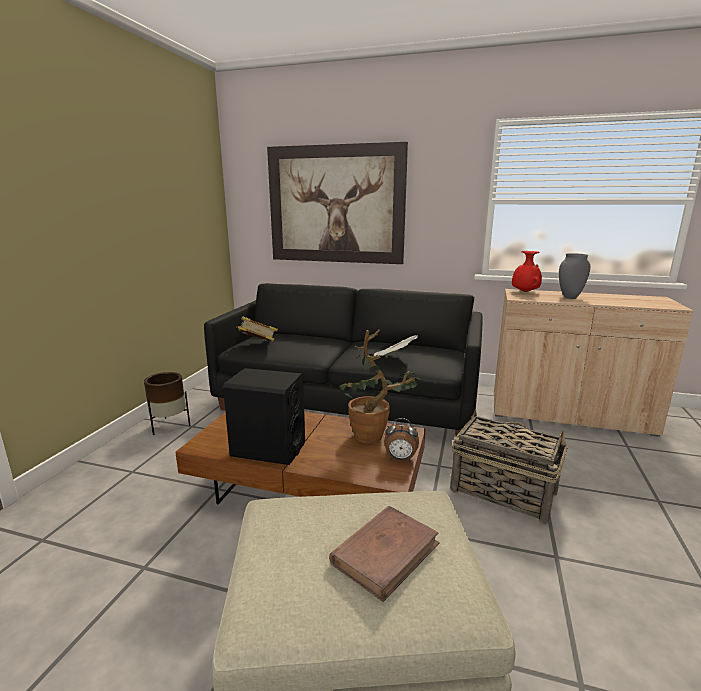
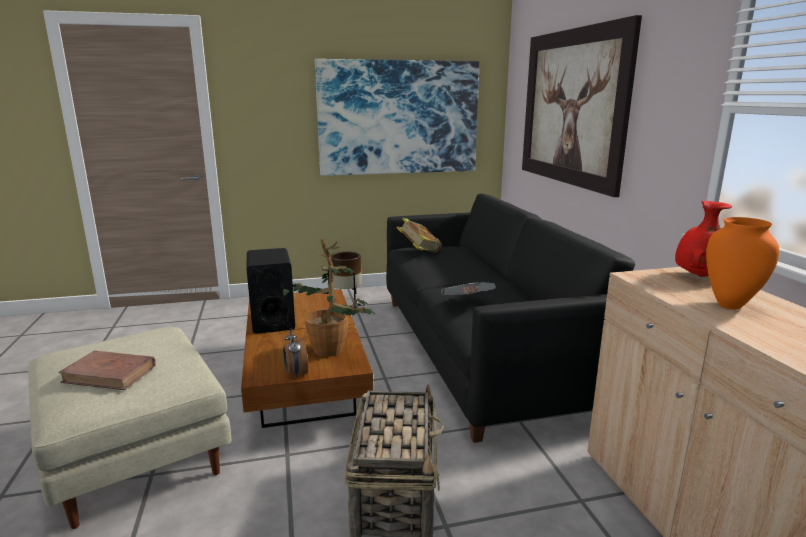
camera: 60 degrees right, 0 degrees up
grey vase [559,253,590,299] -> orange vase [706,217,779,309]
none -> picture [315,59,480,176]

